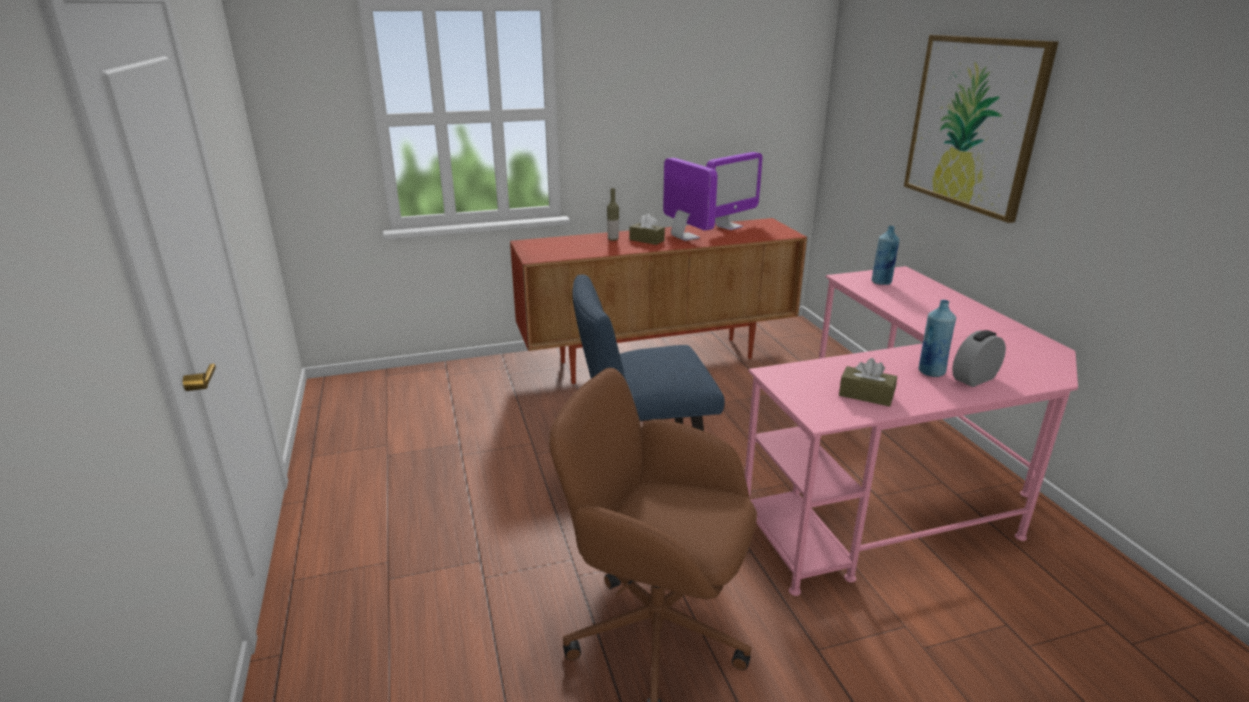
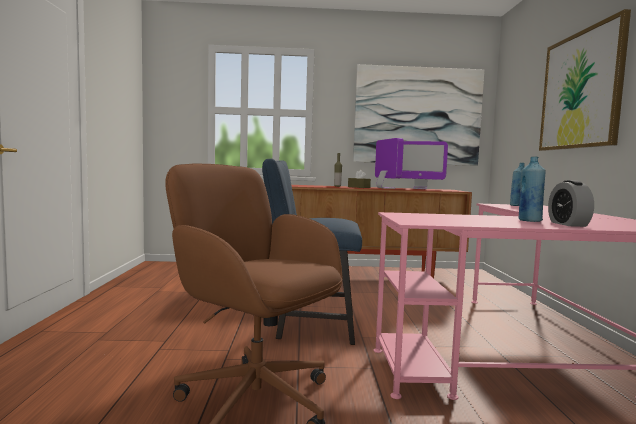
camera: 15 degrees right, 20 degrees down
monitor [706,152,762,230] -> monitor turned 45 degrees clockwise [401,141,448,189]
brown tissue box [839,358,897,407] -> none
alarm clock [952,330,1006,387] -> alarm clock turned 75 degrees counterclockwise [548,180,594,227]
none -> picture [353,64,485,166]

